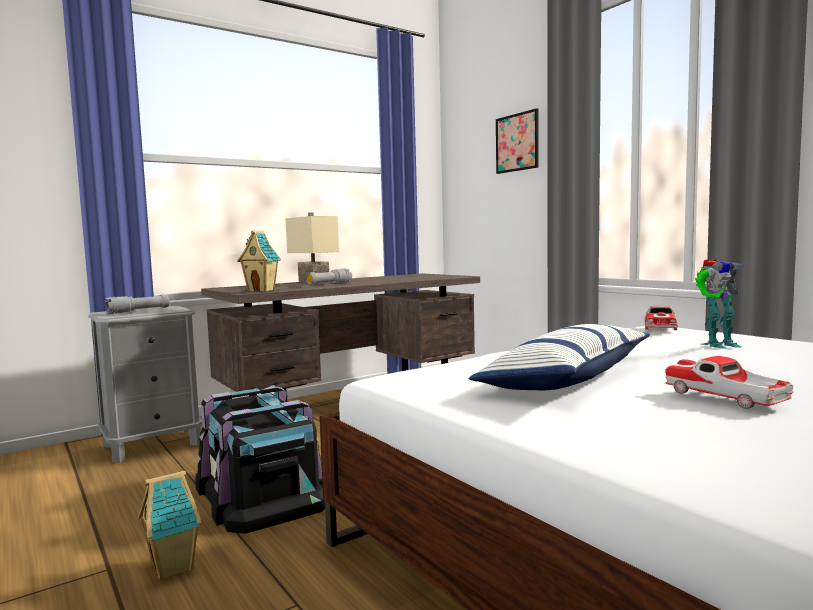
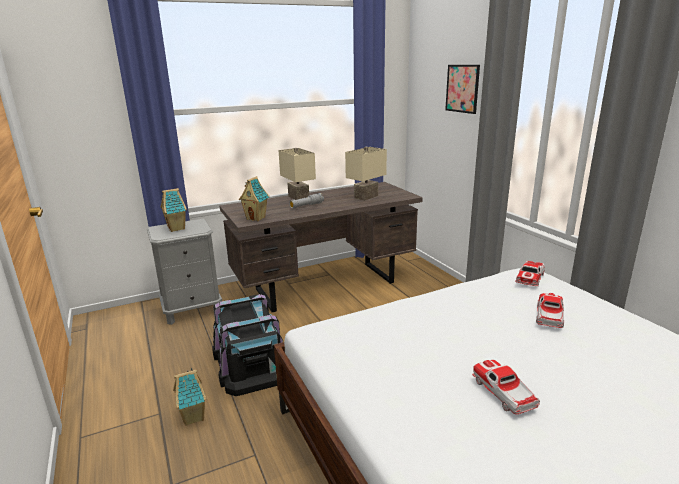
camera: 10 degrees right, 15 degrees up
grey flashlight [105,294,169,314] -> toy house [161,188,187,232]
pillow [469,324,650,390] -> none
toy robot [695,259,744,349] -> toy car [536,293,564,328]
none -> beige table lamp [345,147,387,201]

